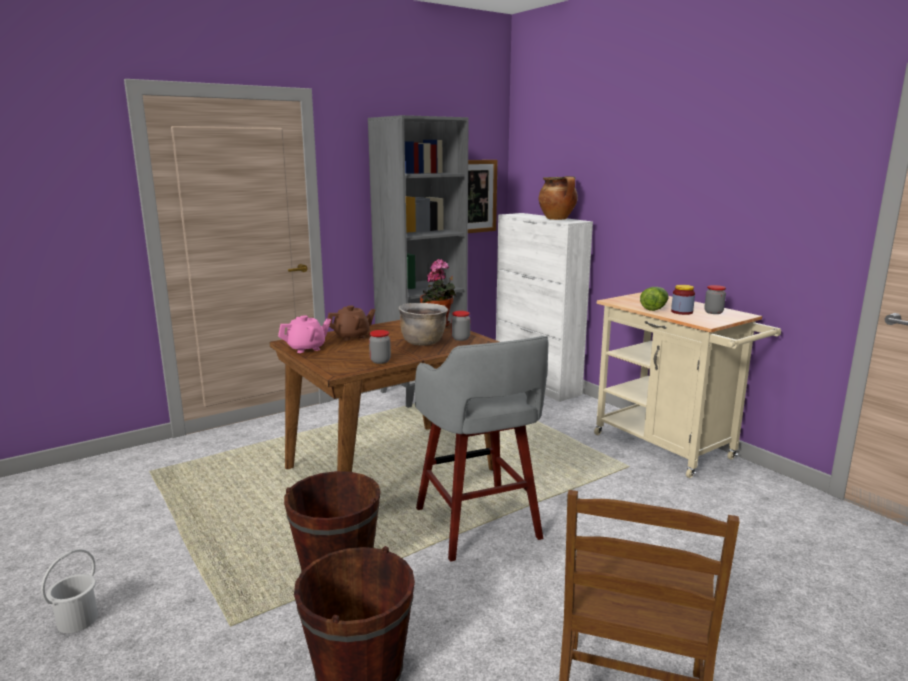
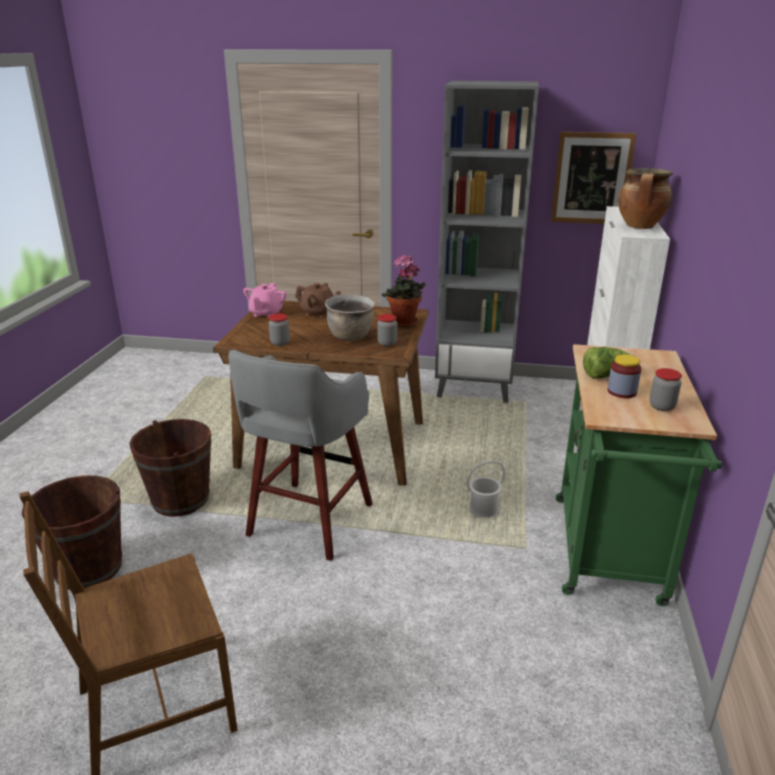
camera: 45 degrees right, 10 degrees up
white bucket [41,549,98,633] -> white bucket moved to [467,460,505,517]
pink teapot [278,315,331,353] -> pink teapot turned 90 degrees clockwise [243,283,286,318]
beige cart [594,292,781,478] -> green cart [556,344,722,606]

